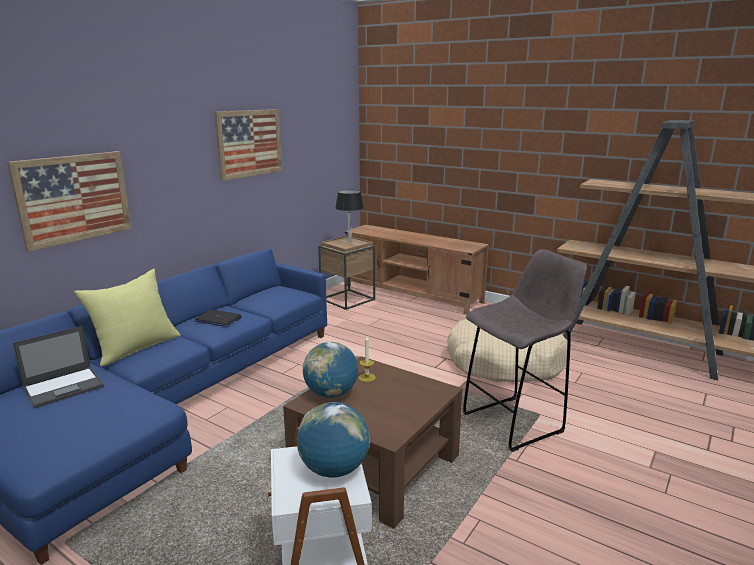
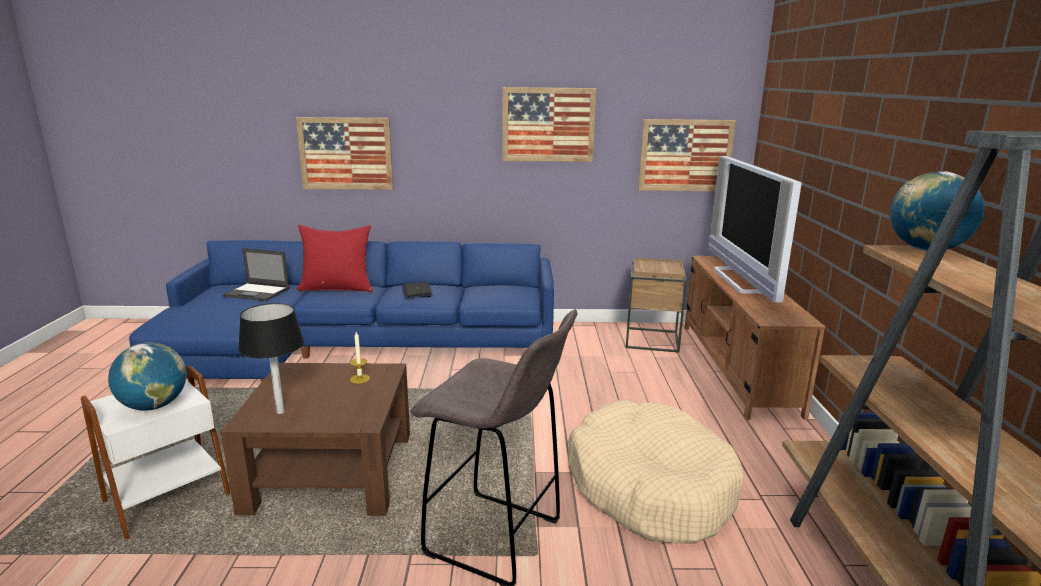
camera: 55 degrees right, 0 degrees up
yellow pillow [74,269,181,366] -> red pillow [297,225,373,292]
globe [302,342,358,398] -> globe moved to [890,171,984,251]
black table lamp [335,190,364,242] -> black table lamp moved to [238,303,304,414]
none -> picture [638,119,736,191]
none -> television [708,156,802,302]

